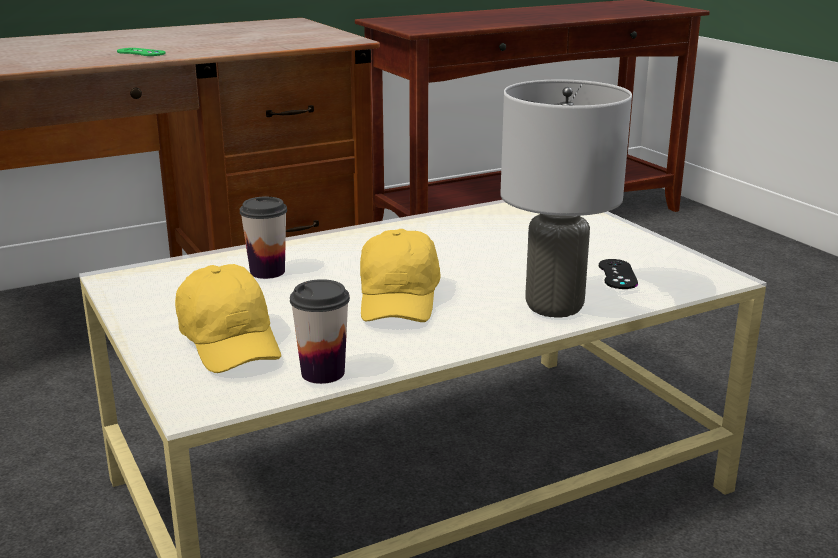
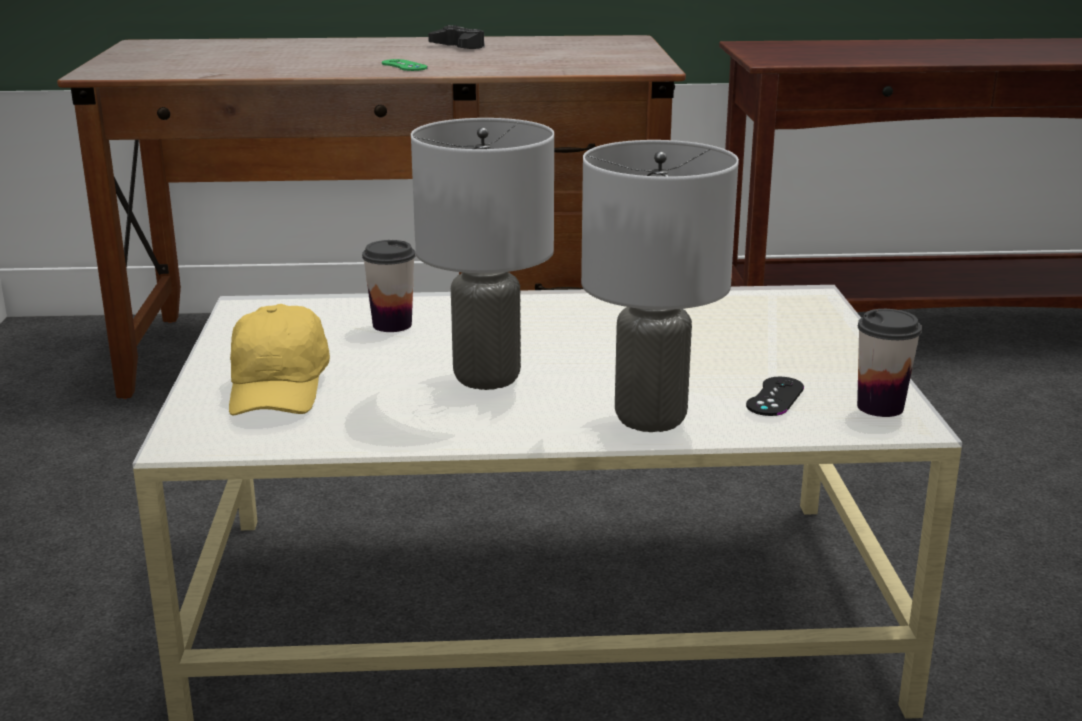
camera: 25 degrees right, 0 degrees up
cup [290,279,350,384] -> cup moved to [857,309,922,417]
yellow cap [360,229,441,322] -> white table lamp [411,118,554,390]
none -> black game controller [428,25,485,49]

